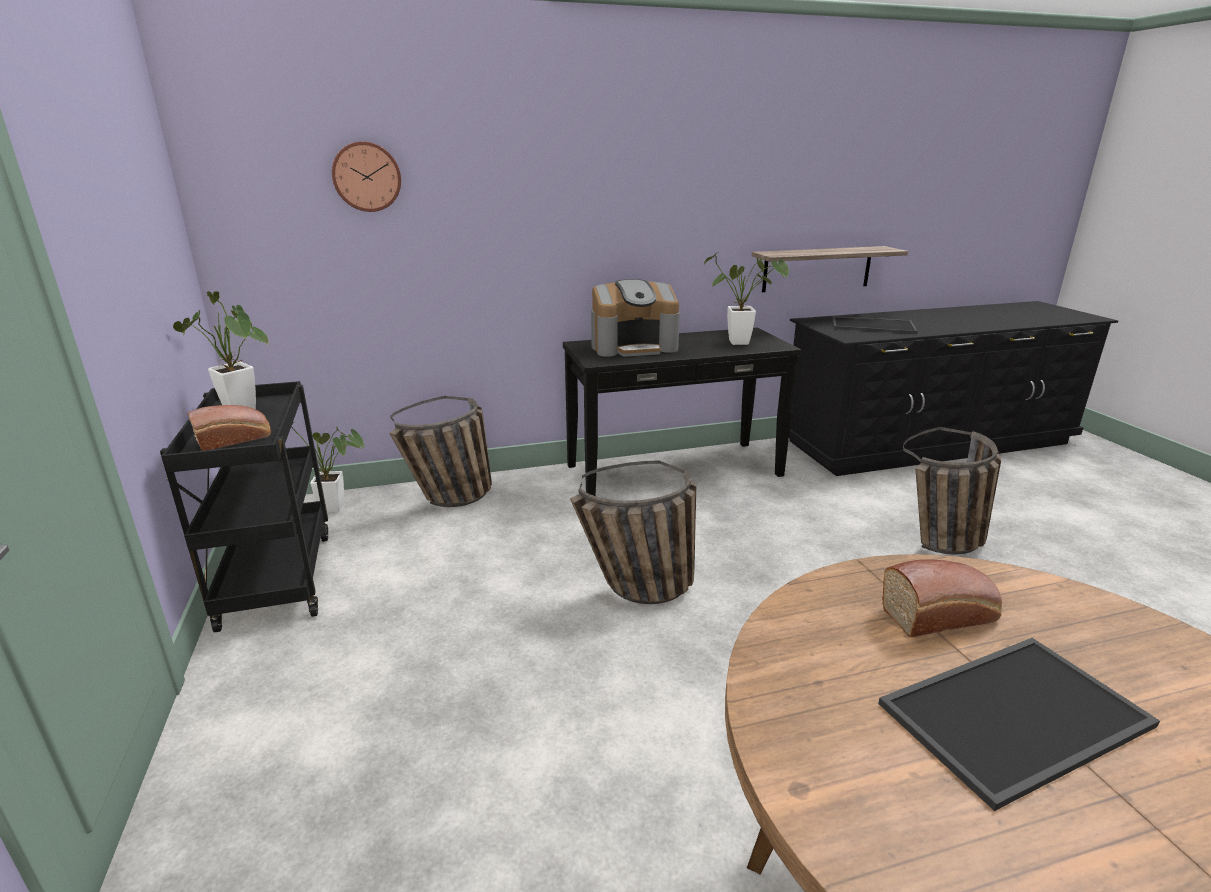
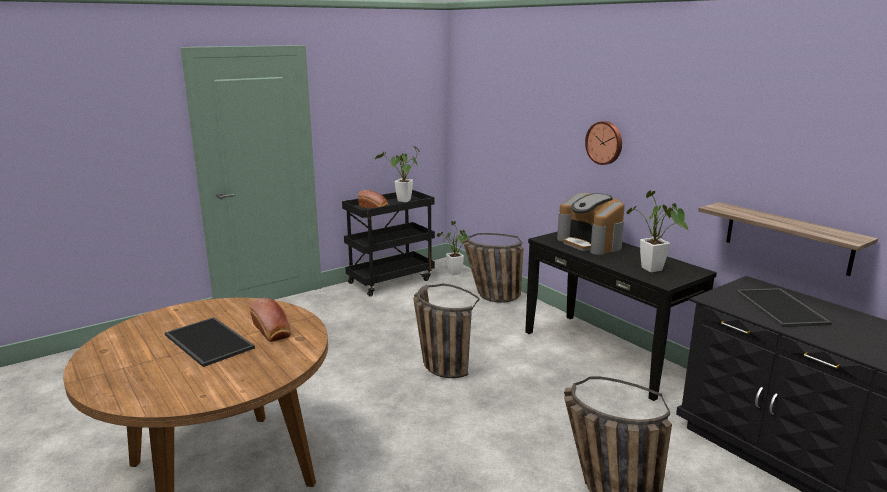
camera: 70 degrees right, 5 degrees down
wall clock [332,141,401,212] -> wall clock moved to [585,121,622,165]

